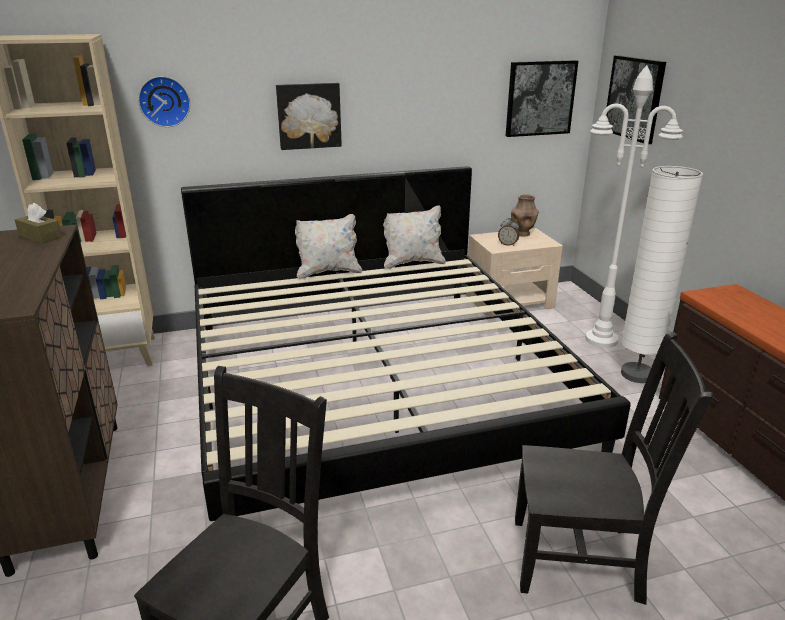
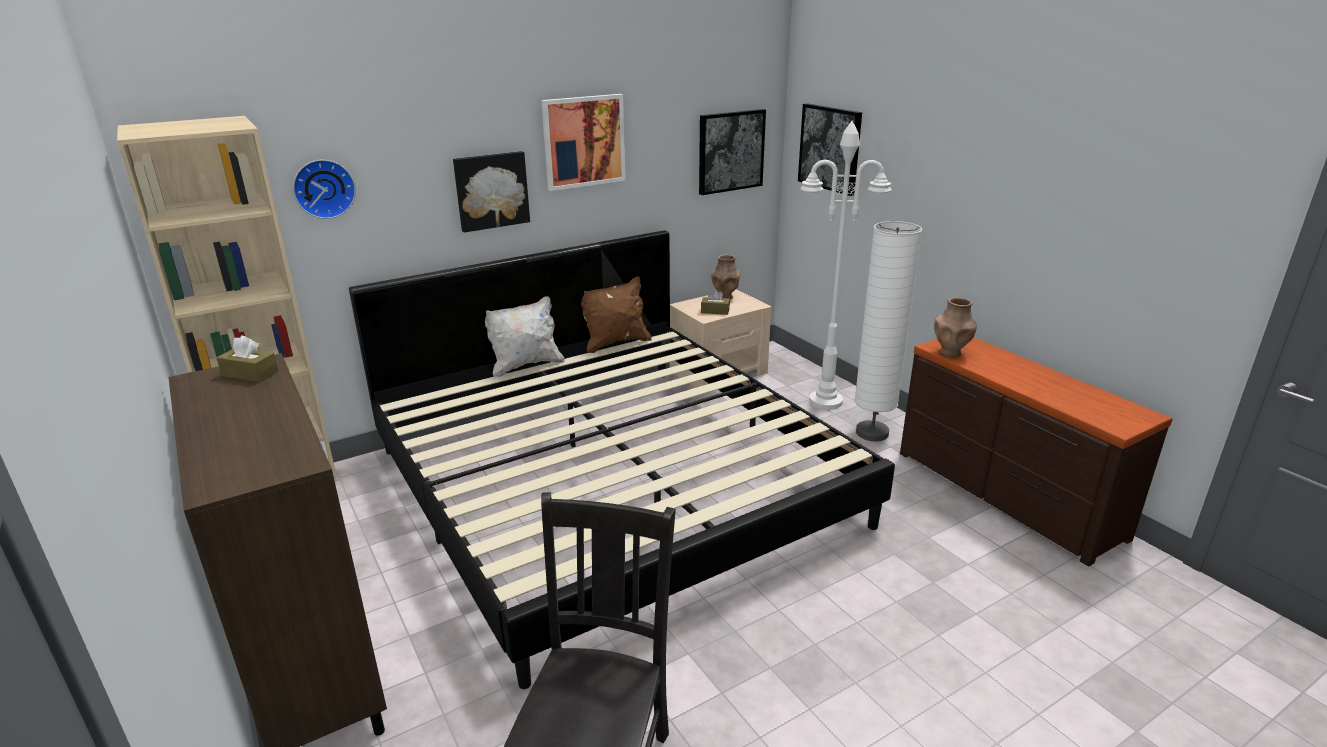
camera: 15 degrees left, 0 degrees up
white pillow [383,206,446,269] -> brown pillow [581,276,652,353]
alarm clock [498,218,519,246] -> brown tissue box [701,290,730,315]
black chair [515,331,713,605] -> none
none -> picture [541,94,626,191]
none -> brown vase [934,297,977,357]

